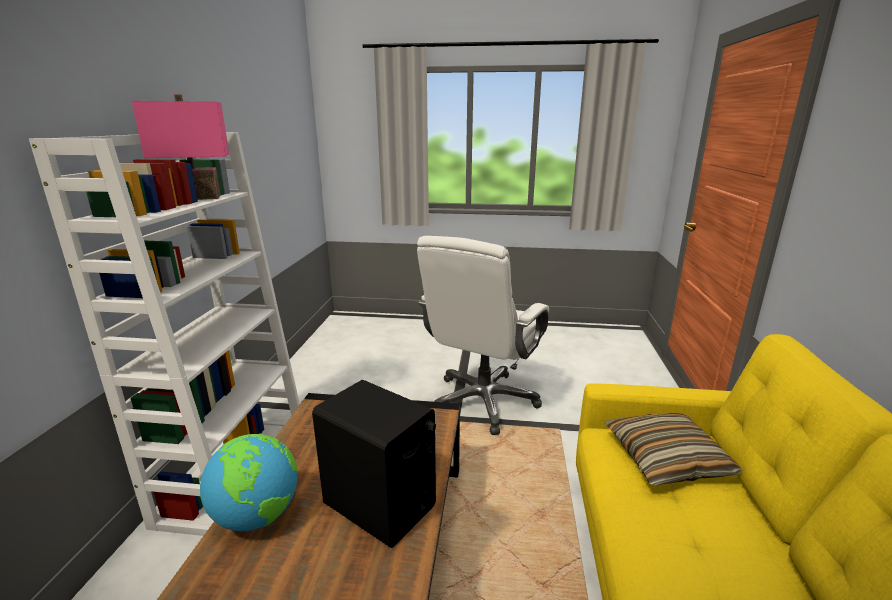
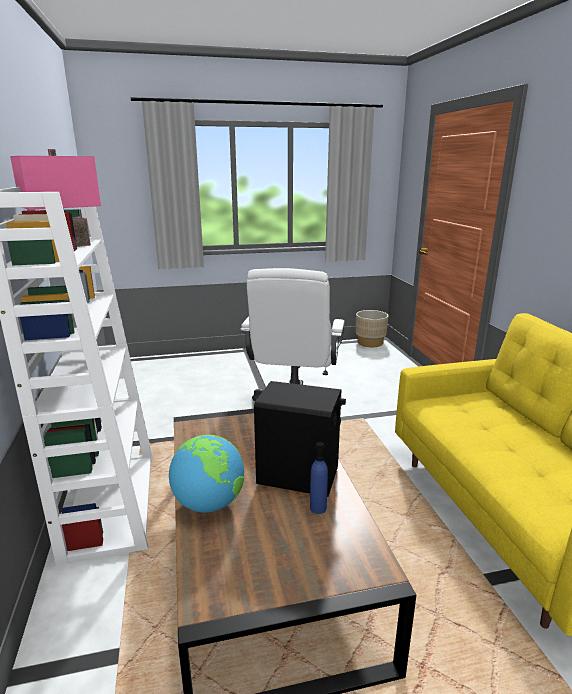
camera: 20 degrees left, 0 degrees up
pillow [604,413,742,486] -> none
none -> blue bottle [310,442,328,514]
none -> beige planter [356,310,389,347]

